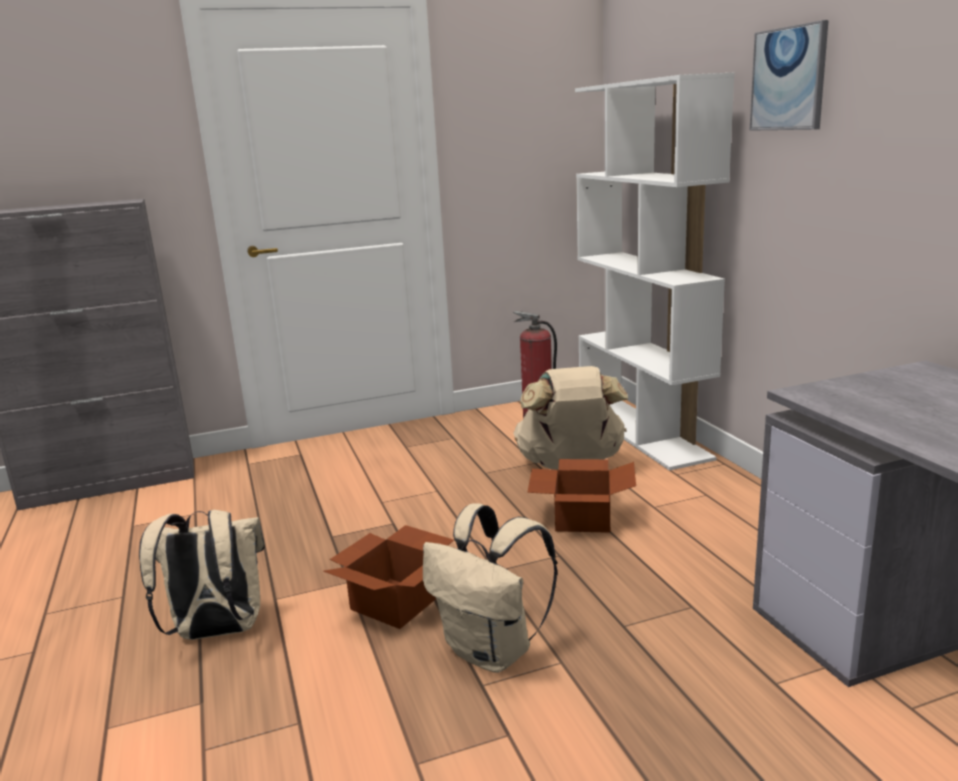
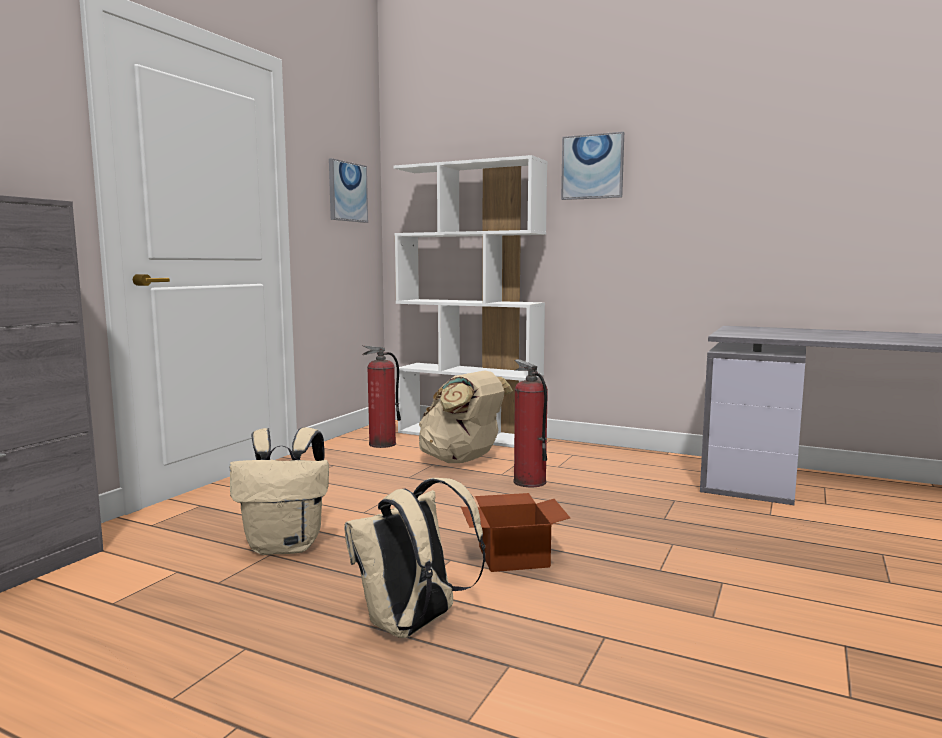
camera: 45 degrees left, 10 degrees down
beige backpack [423,503,557,673] -> beige backpack moved to [230,427,329,555]
cardboard box [527,459,636,533] -> fire extinguisher [513,359,548,487]
none -> picture [329,158,368,223]

